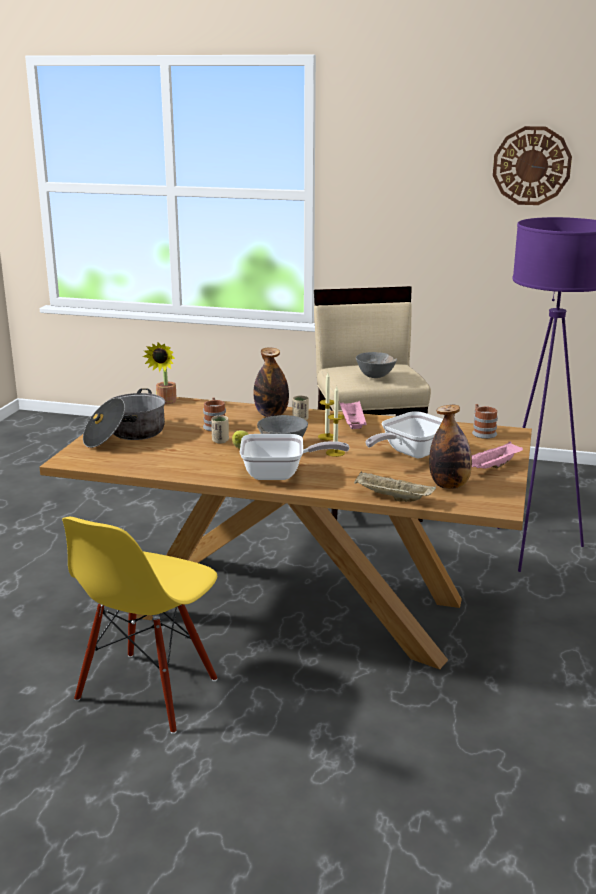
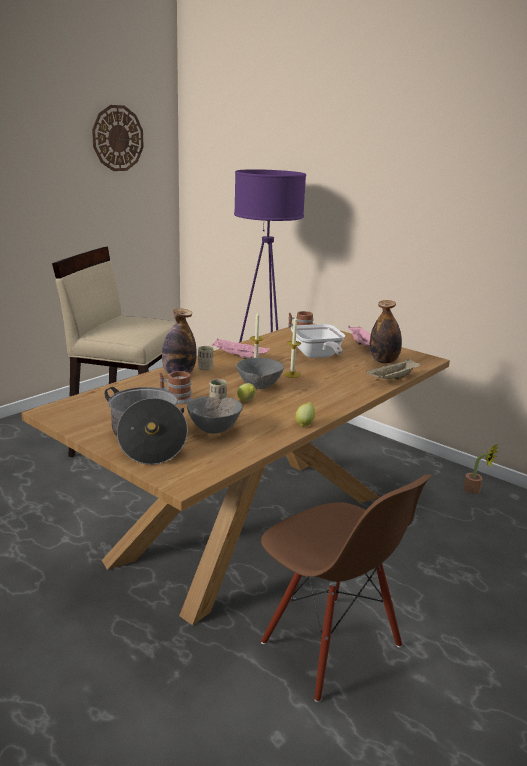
camera: 65 degrees left, 0 degrees up
yellow chair [62,517,217,734] -> brown chair [261,474,432,702]
potted plant [143,343,177,405] -> potted plant moved to [463,444,499,494]
frying pan [240,434,349,480] -> none
grey bowl [356,352,397,378] -> grey bowl moved to [187,396,243,433]
none -> lemon [295,402,315,427]

